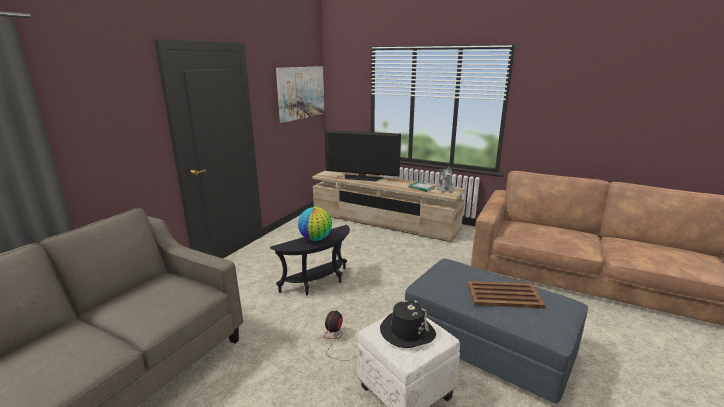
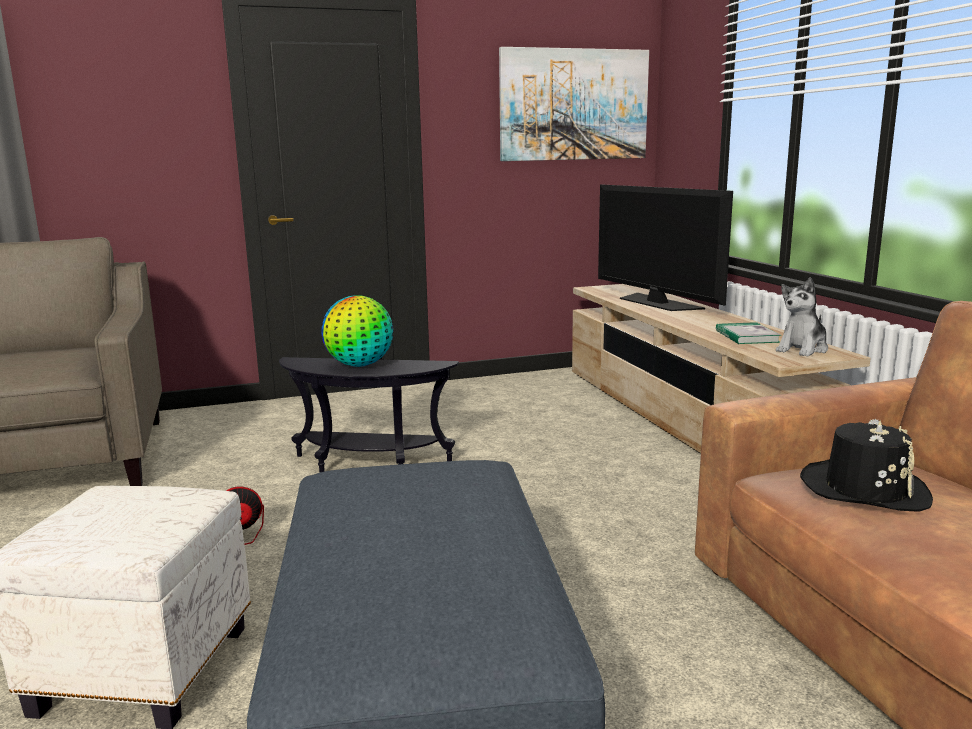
camera: 45 degrees right, 5 degrees down
black hat [380,300,436,348] -> black hat moved to [800,419,933,512]
brown tray [467,281,545,308] -> none

